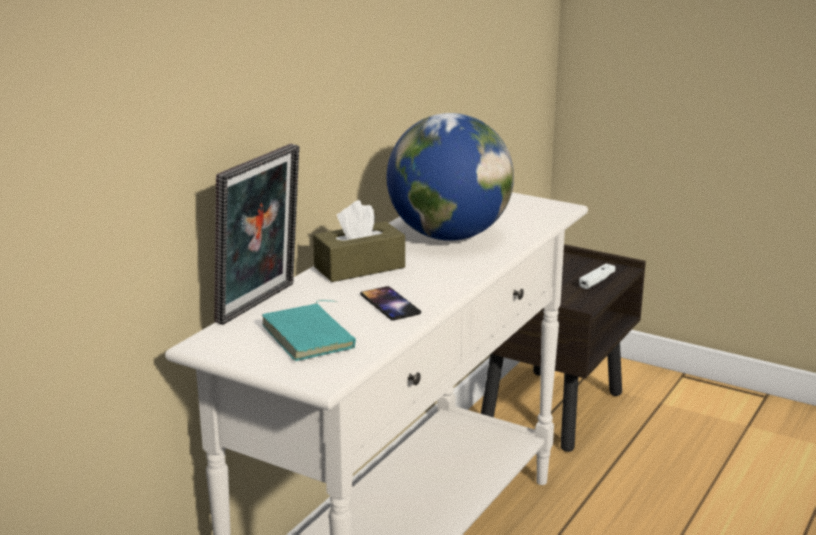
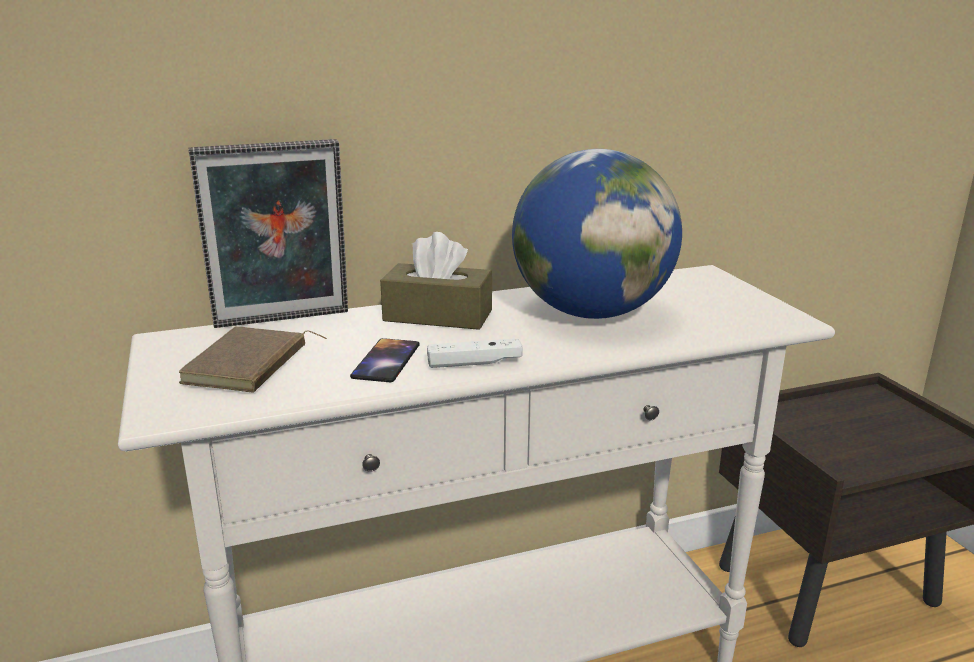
camera: 40 degrees right, 0 degrees up
turquoise book [262,300,356,361] -> brown book [179,326,327,393]
white game controller [579,264,616,289] -> white game controller moved to [427,338,523,368]

